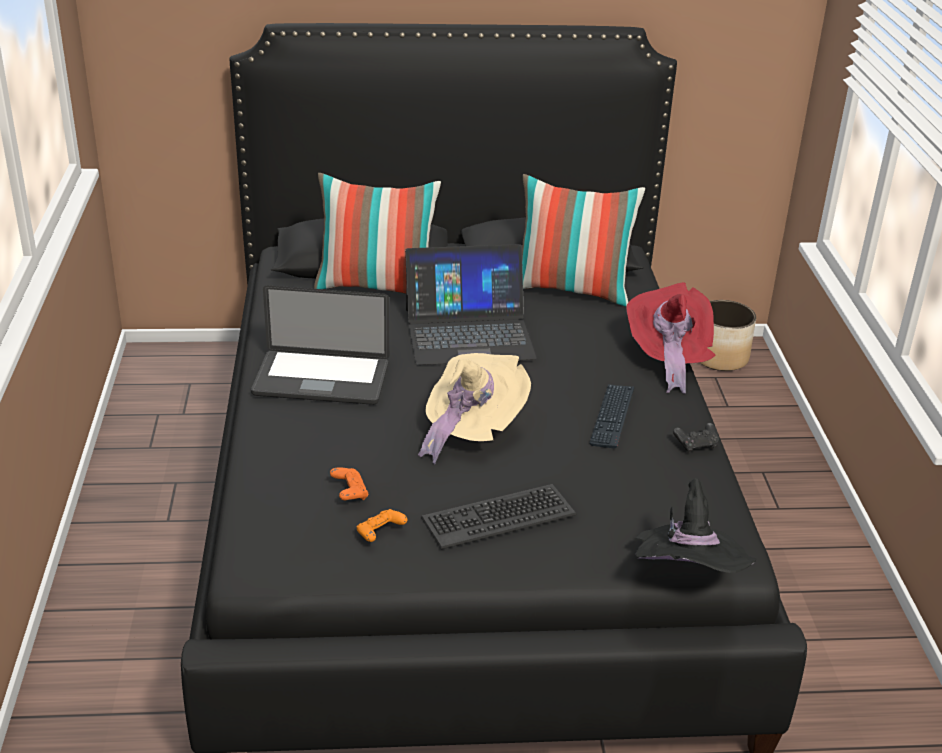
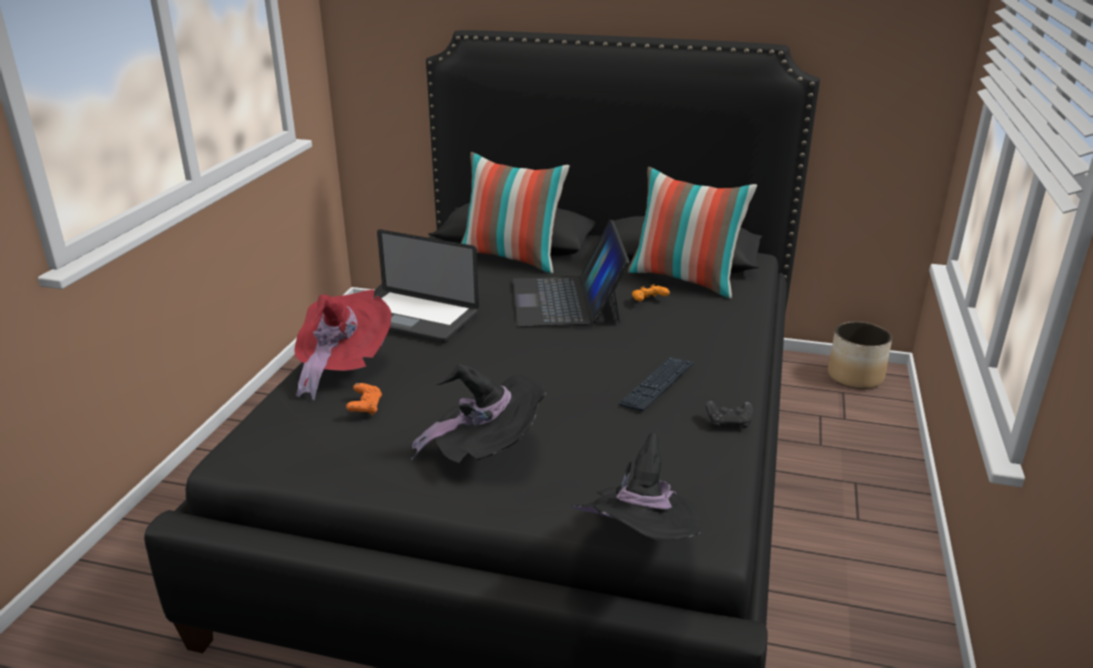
camera: 20 degrees right, 5 degrees down
orange game controller [357,509,408,542] -> orange game controller moved to [632,284,670,301]
laptop [405,244,537,365] -> laptop turned 75 degrees clockwise [513,219,630,327]
beige hat [418,353,531,464] -> none
keyboard [421,484,576,549] -> black hat [411,363,546,463]
red hat [626,282,716,394] -> red hat moved to [294,290,391,401]

